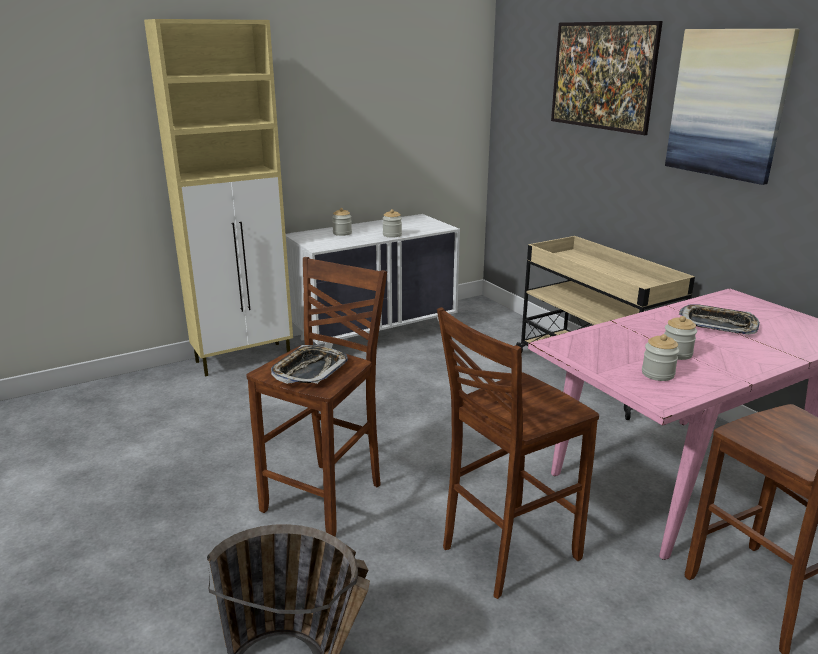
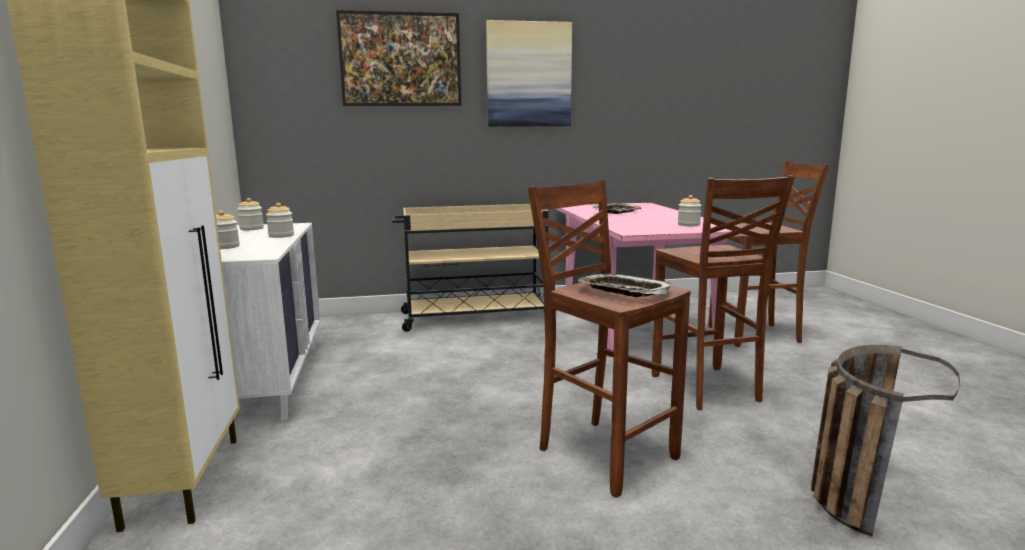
camera: 70 degrees left, 10 degrees down
jar [664,316,697,360] -> jar moved to [237,198,264,230]

